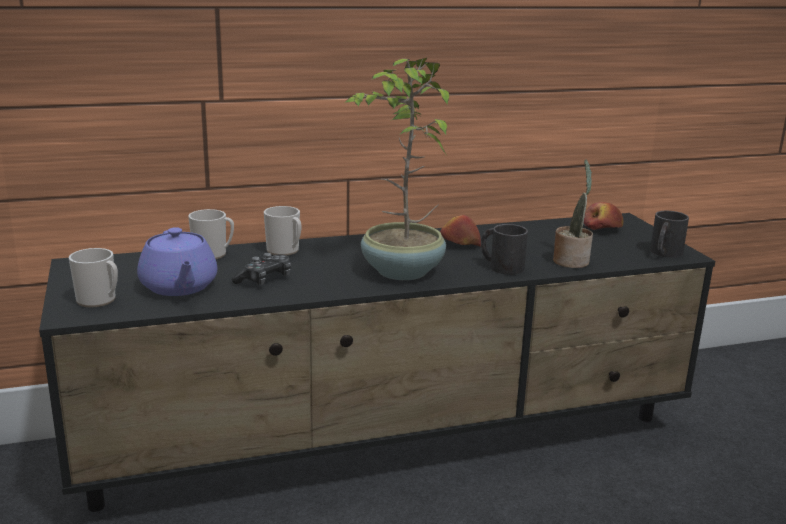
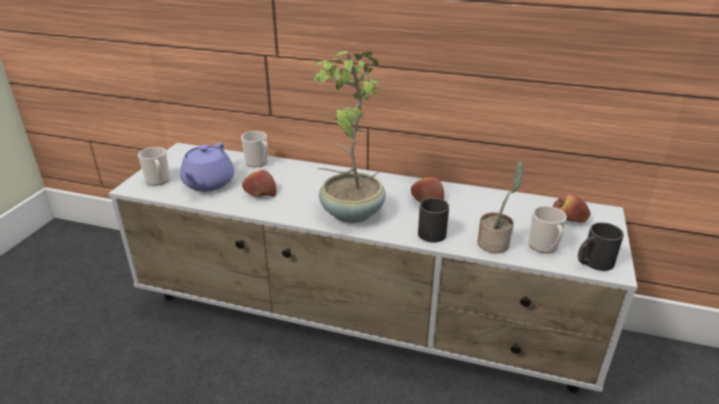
camera: 35 degrees right, 10 degrees up
black tv stand [39,213,715,512] -> white tv stand [109,143,637,393]
game controller [231,253,291,285] -> apple [242,170,277,197]
mug [264,206,301,256] -> mug moved to [528,206,567,253]

